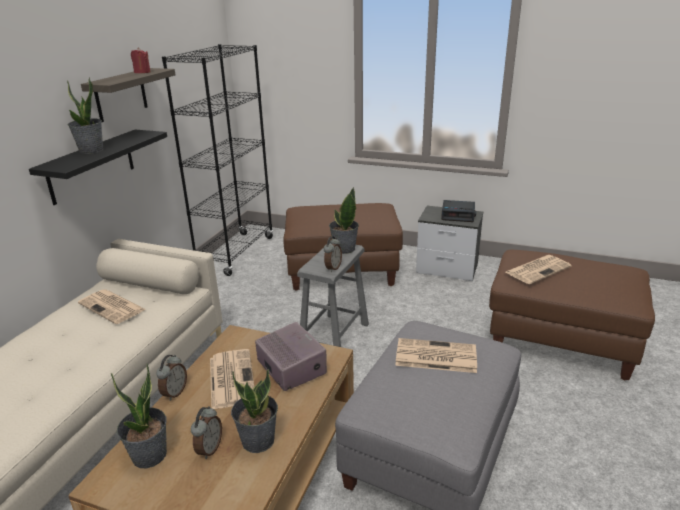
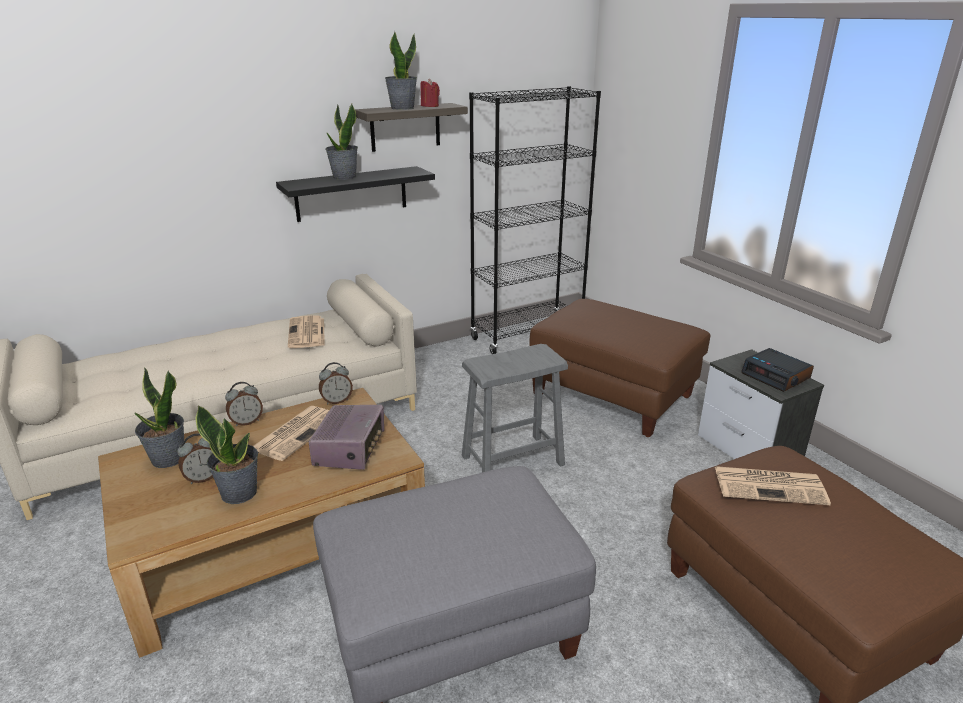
camera: 40 degrees right, 0 degrees up
alarm clock [323,236,342,272] -> alarm clock moved to [319,362,353,405]
potted plant [329,187,359,254] -> potted plant moved to [385,31,417,110]
newspaper [395,338,477,373] -> none

